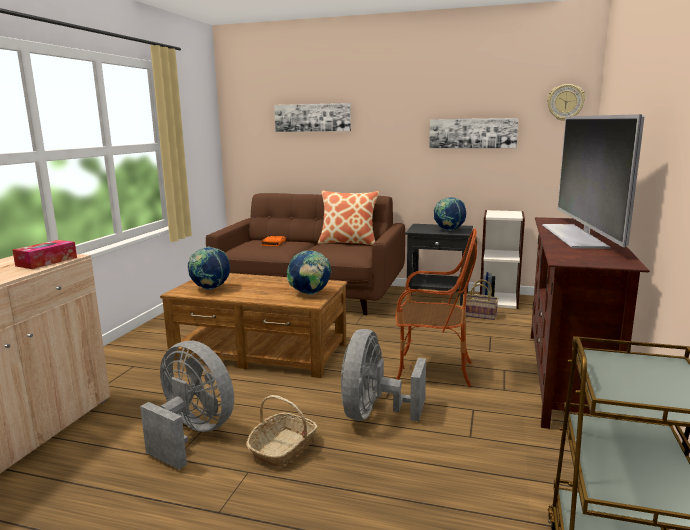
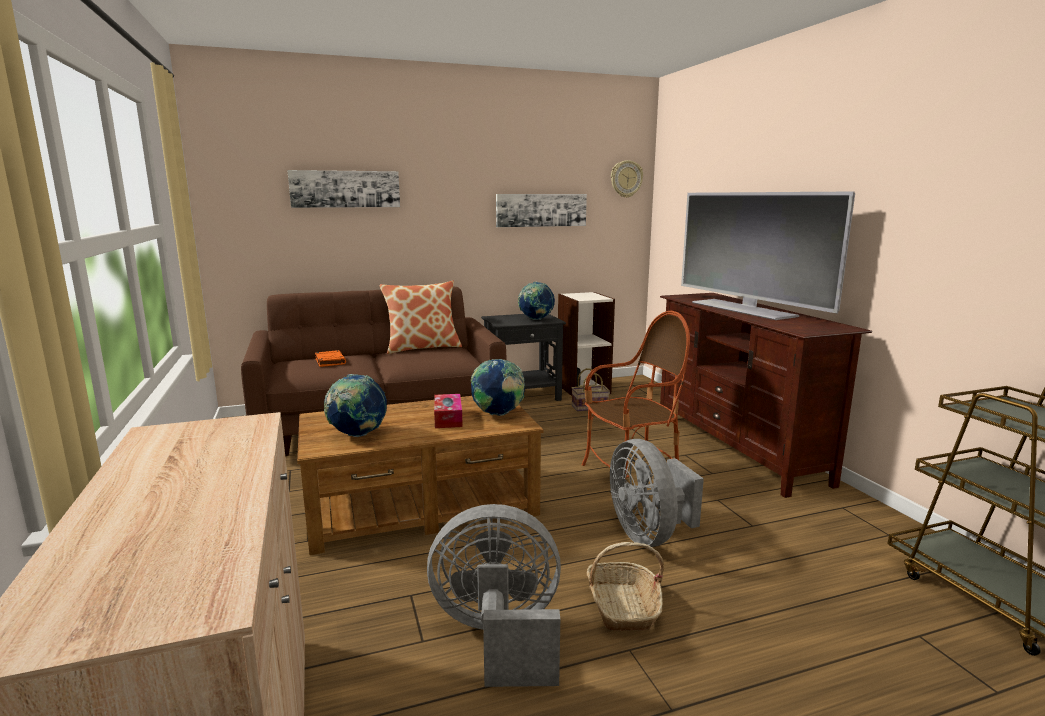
camera: 35 degrees left, 0 degrees up
tissue box [12,240,77,269] -> tissue box moved to [434,394,463,428]

